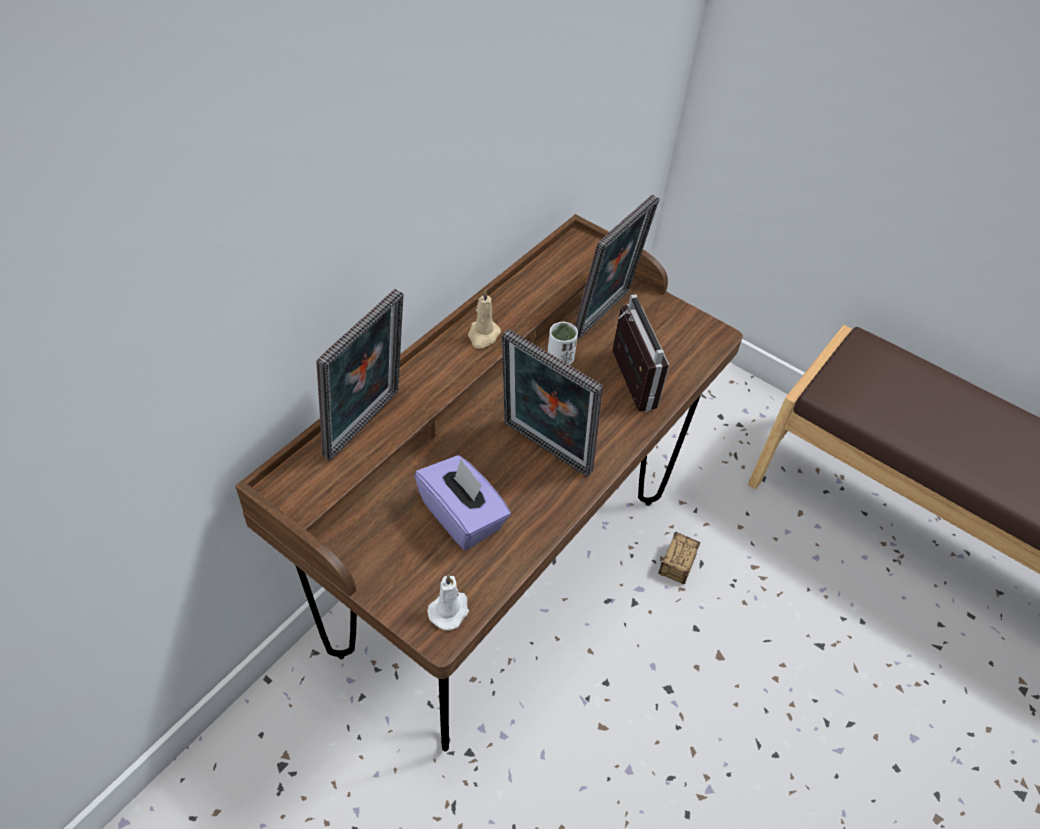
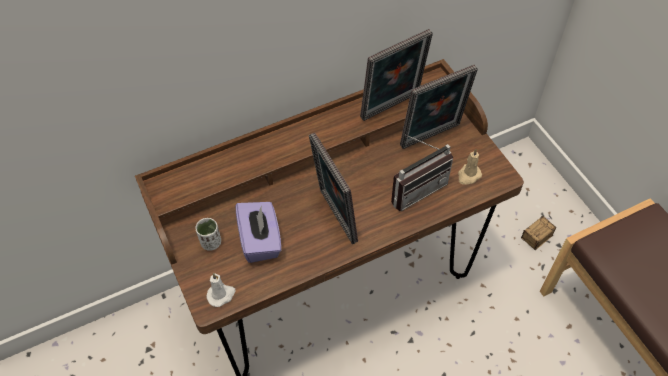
camera: 30 degrees right, 5 degrees up
picture frame [316,289,404,461] -> picture frame moved to [360,29,433,121]
beige candle [468,289,501,349] -> beige candle moved to [458,149,482,185]
white cup [548,322,578,365] -> white cup moved to [196,218,221,251]
radio [612,294,669,412] -> radio turned 45 degrees clockwise [391,134,453,211]
storage box [658,532,700,595] -> storage box moved to [521,216,556,250]

